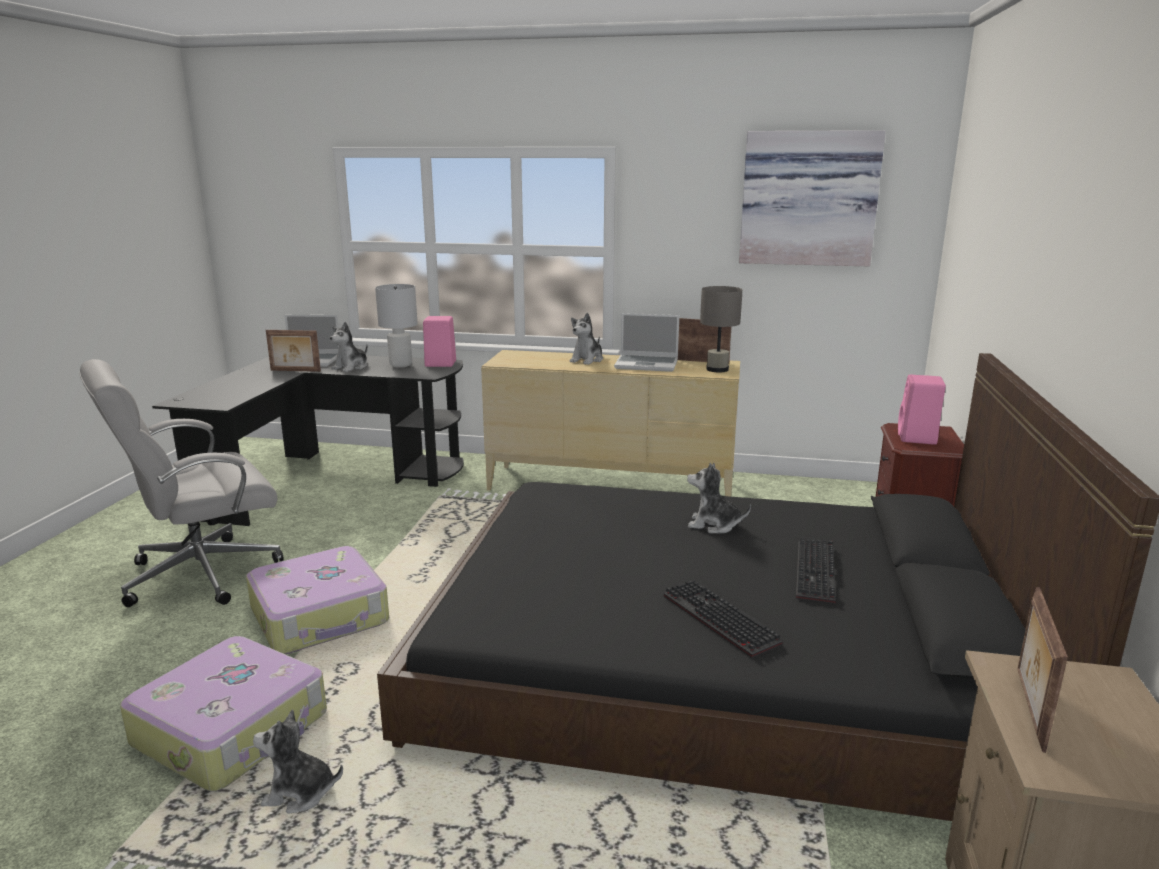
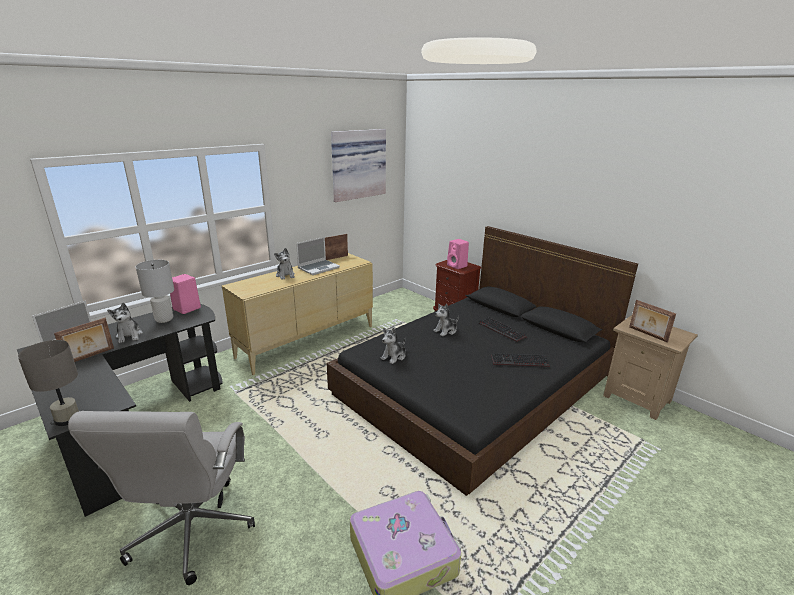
camera: 55 degrees left, 5 degrees up
suitcase [246,546,389,654] -> none
plush toy [253,709,343,813] -> plush toy moved to [381,328,405,364]
grey table lamp [700,286,742,372] -> grey table lamp moved to [18,340,79,426]

